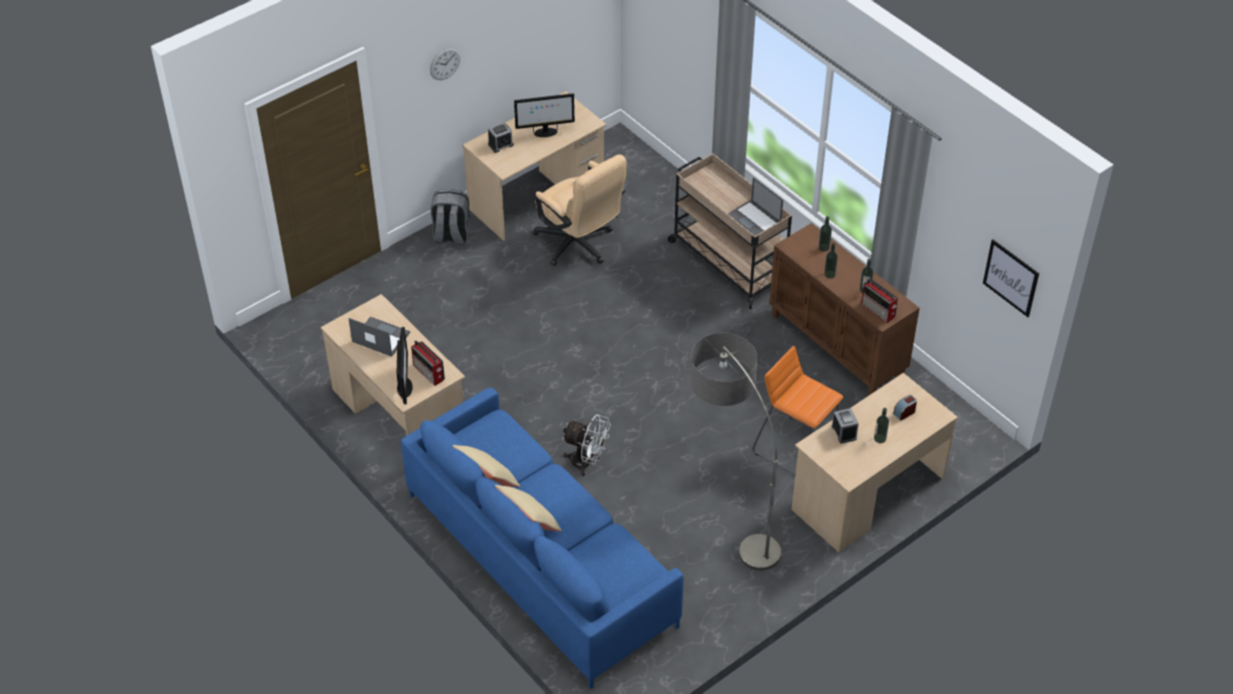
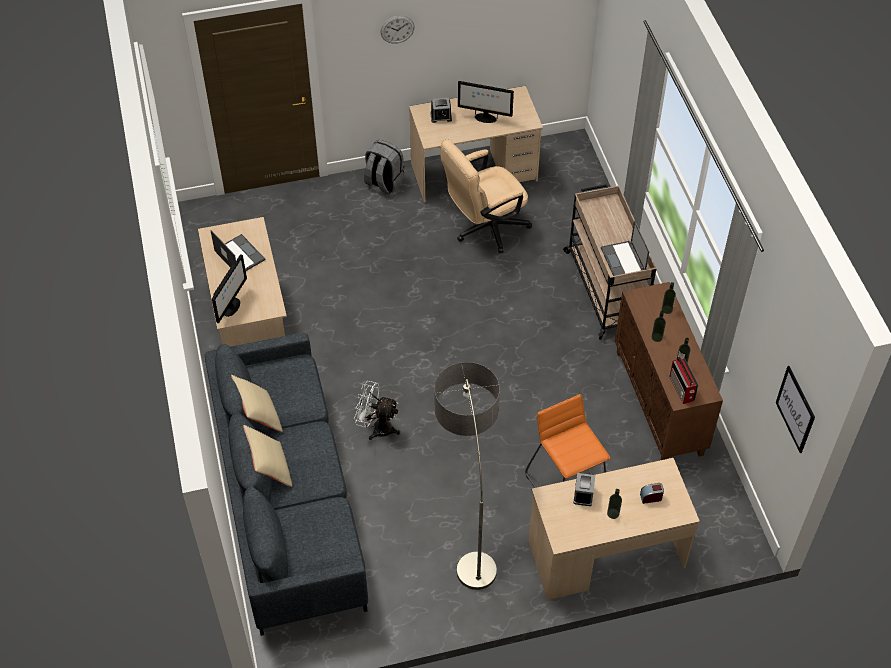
camera: 25 degrees right, 5 degrees up
blue sofa [401,387,684,689] -> grey sofa [205,333,368,636]
radio [411,340,445,386] -> none
beige office chair [533,155,627,266] -> beige office chair turned 75 degrees clockwise [440,140,532,253]
white fan [562,415,611,476] -> white fan turned 150 degrees clockwise [354,381,400,440]

